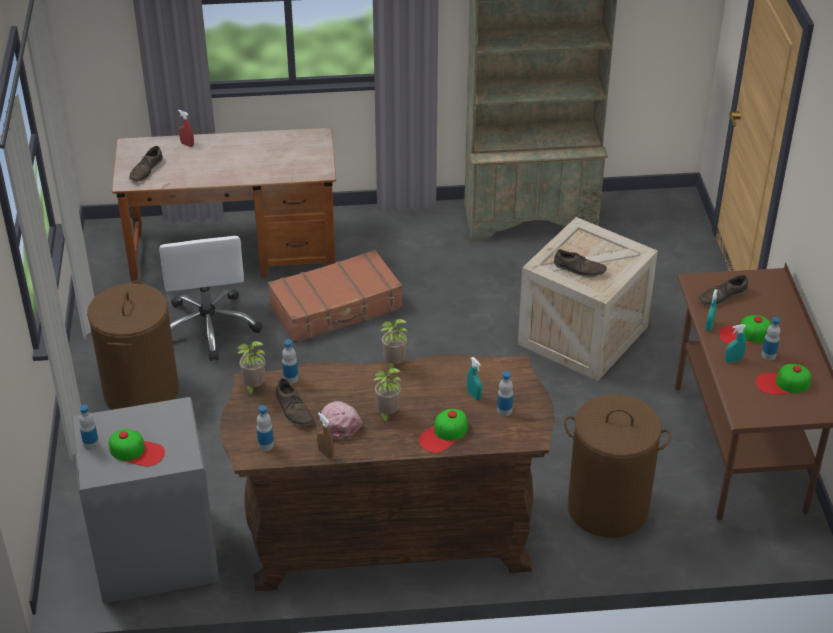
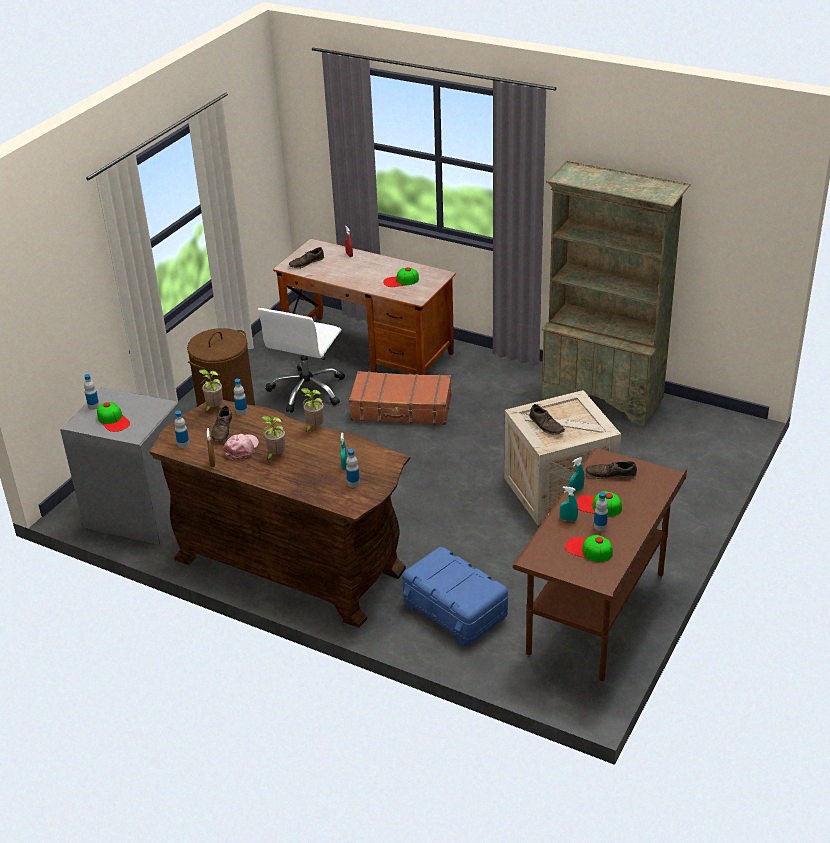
camera: 35 degrees right, 5 degrees down
cap [419,409,468,453] -> cap moved to [383,267,419,287]
brown laundry basket [564,394,671,538] -> blue storage box [402,547,508,647]

